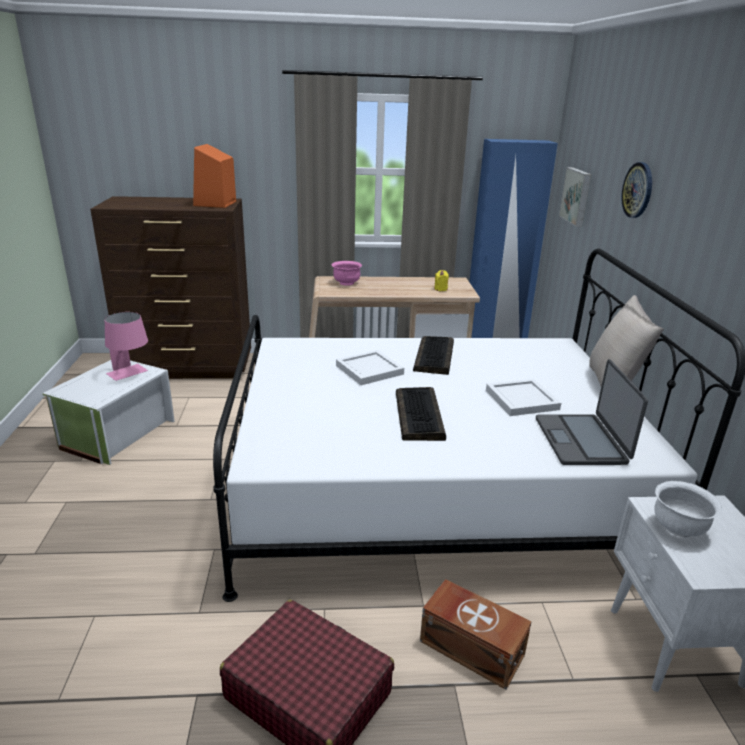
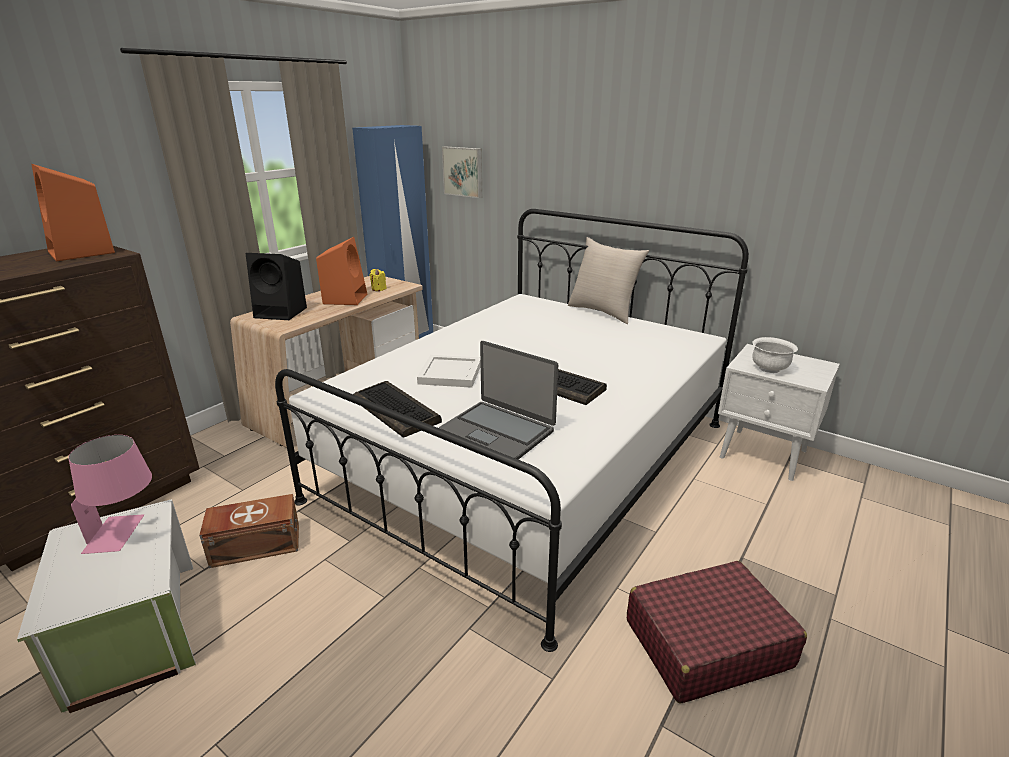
camera: 50 degrees left, 0 degrees up
pink bowl [331,261,362,286] -> black speaker [246,253,307,320]
keyboard [413,336,454,375] -> keyboard moved to [353,381,442,438]
brown storage box [420,579,532,690] -> brown storage box moved to [199,494,299,568]
white tray [486,379,561,416] -> none
laptop [536,359,648,465] -> laptop moved to [439,341,558,460]
wall clock [622,162,652,218] -> none
none -> orange speaker [316,237,367,305]

